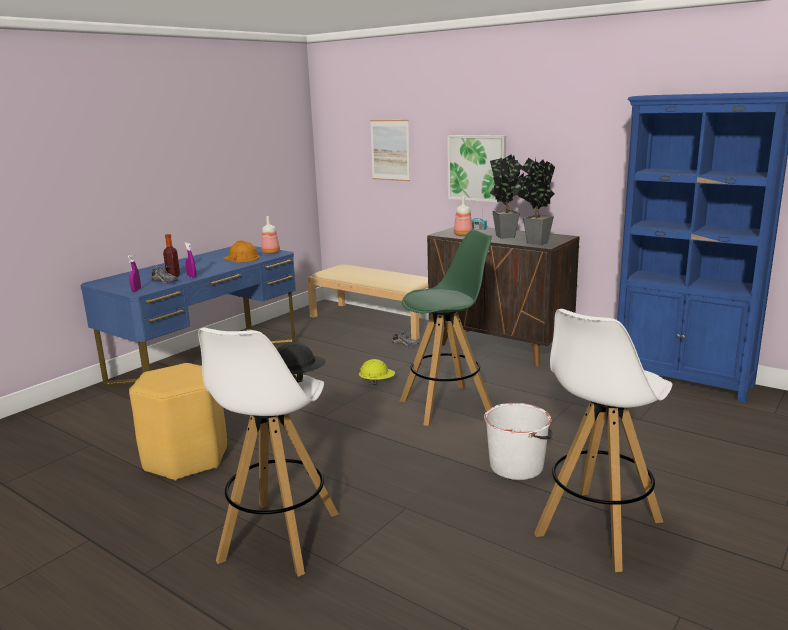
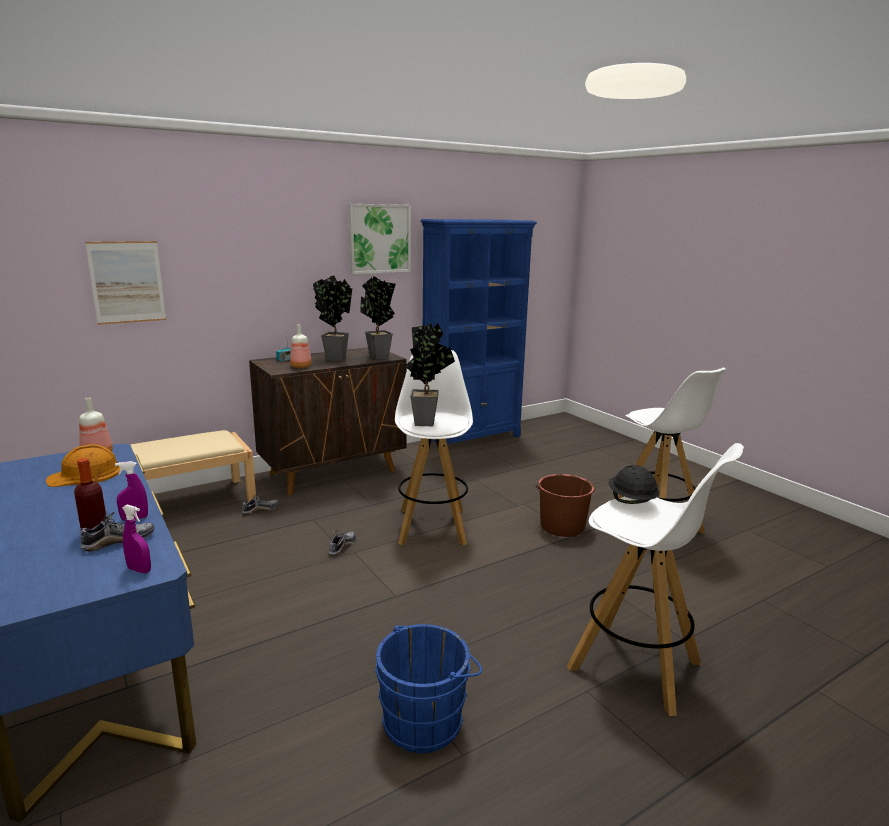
camera: 70 degrees left, 0 degrees up
yellow stool [129,363,227,481] -> blue bucket [375,624,482,753]
yellow hard hat [359,359,395,385] -> shoe [329,529,356,556]
green stool [400,230,492,426] -> white stool [395,350,473,546]
picture [447,135,506,203] -> picture moved to [349,204,411,274]
white bucket [484,403,552,480] -> brown bucket [536,474,595,537]
none -> potted plant [406,323,455,426]

